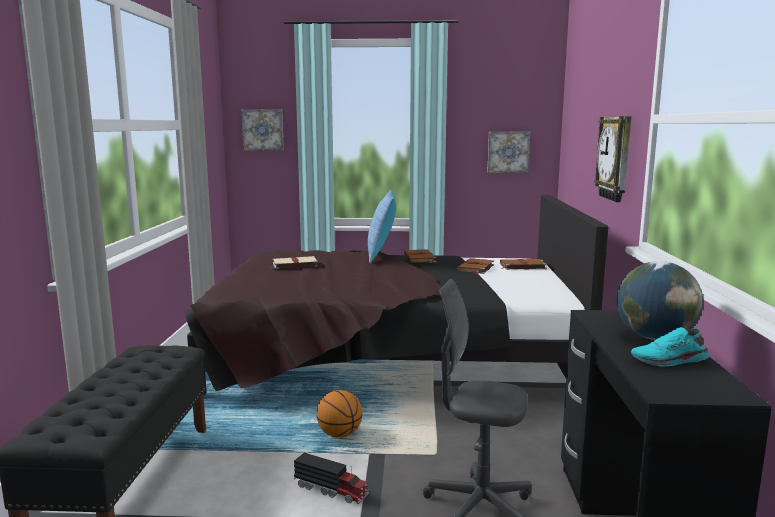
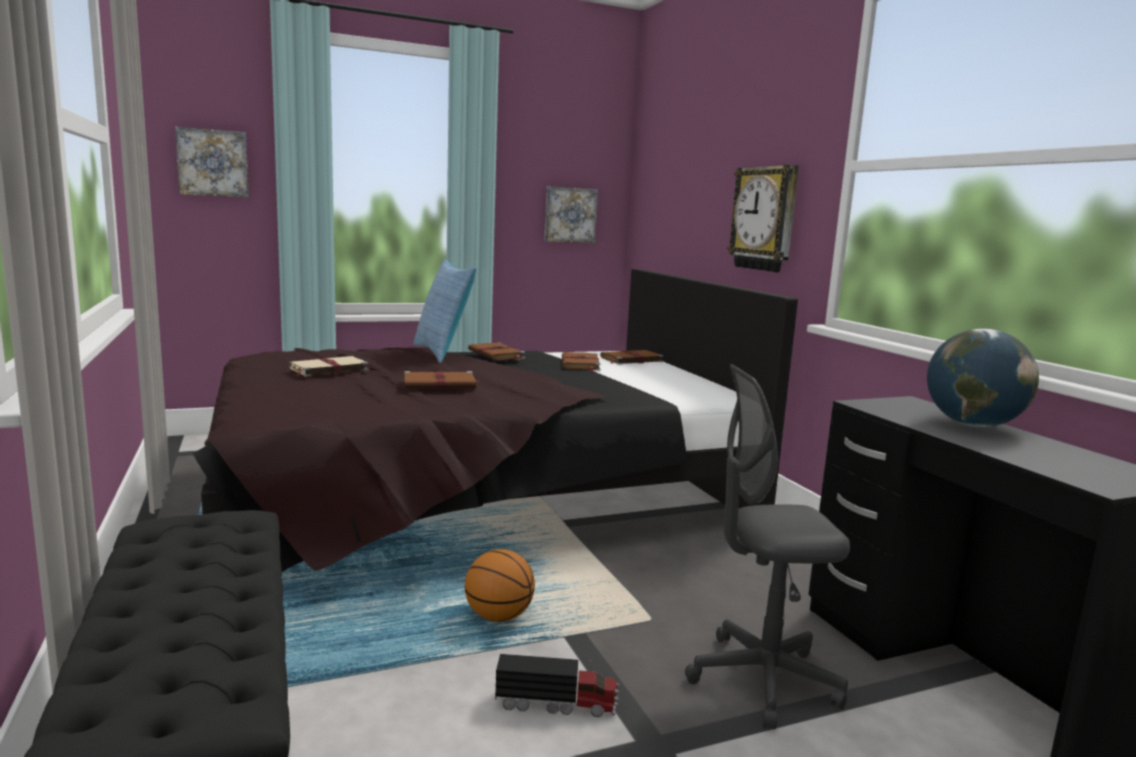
camera: 25 degrees left, 0 degrees up
turquoise shoe [631,327,710,367] -> none
none -> brown book [404,371,478,389]

